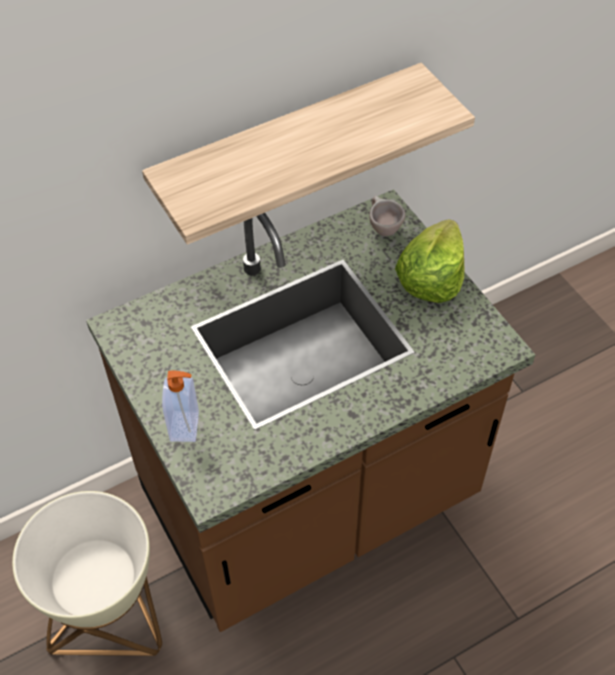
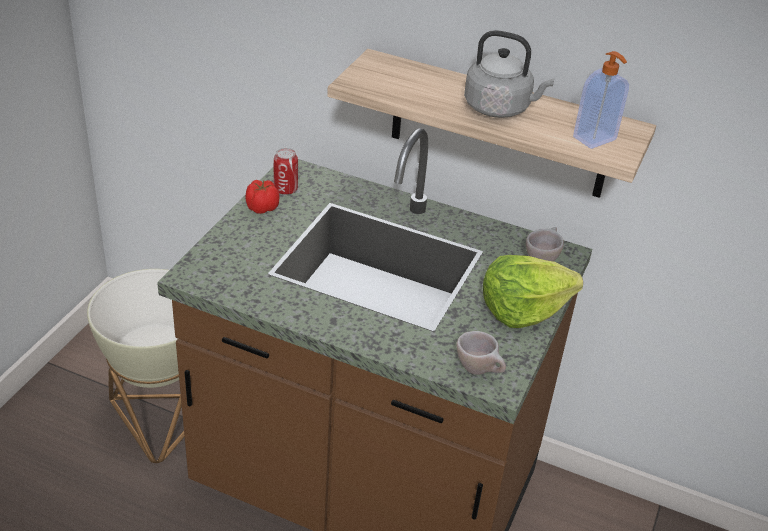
camera: 50 degrees right, 15 degrees down
soap dispenser [162,371,199,442] -> soap dispenser moved to [573,51,629,149]
none -> tomato [246,180,280,214]
none -> can [274,148,298,195]
none -> beige cup [456,331,506,375]
none -> grey kettle [464,30,554,118]

